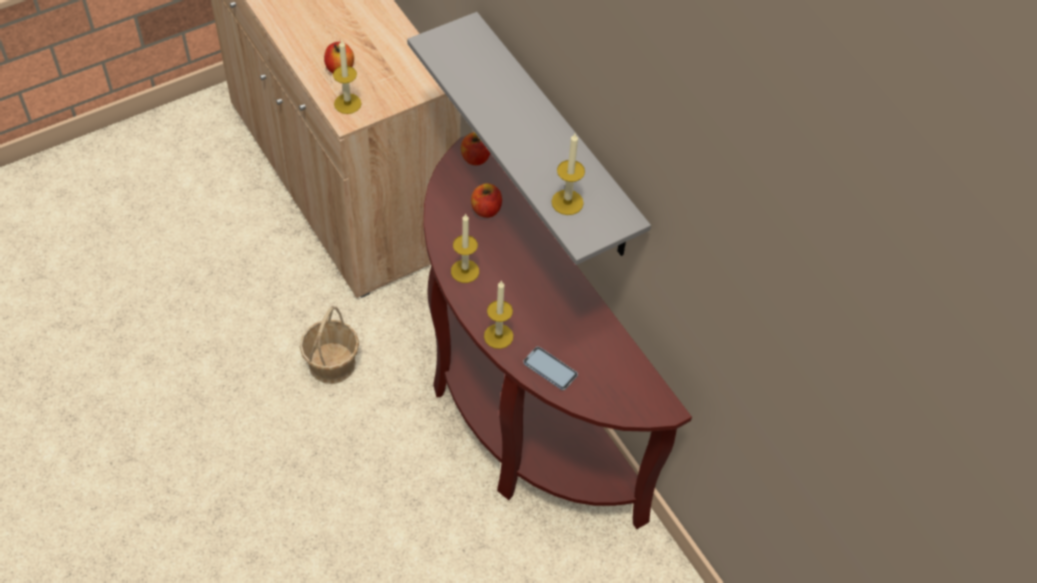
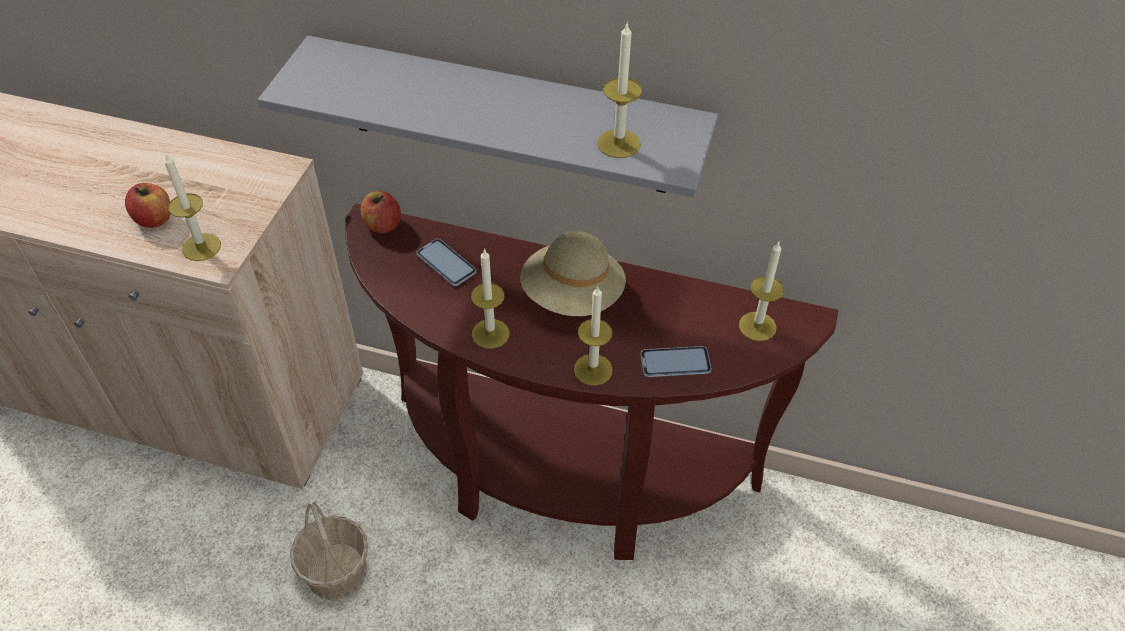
camera: 40 degrees left, 5 degrees down
apple [471,183,502,218] -> phone [417,239,476,286]
none -> beige hat [520,231,626,316]
none -> candle [739,242,784,341]

